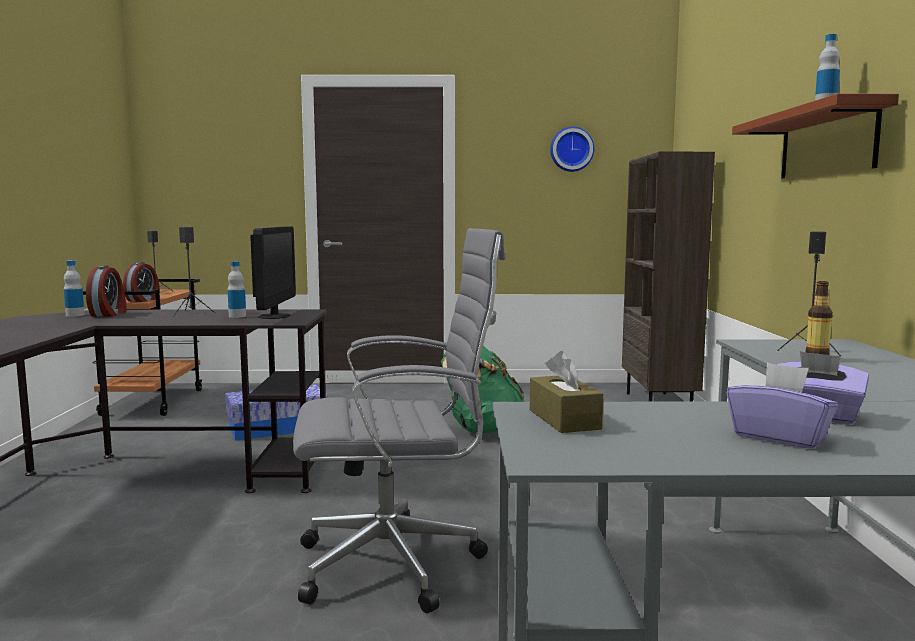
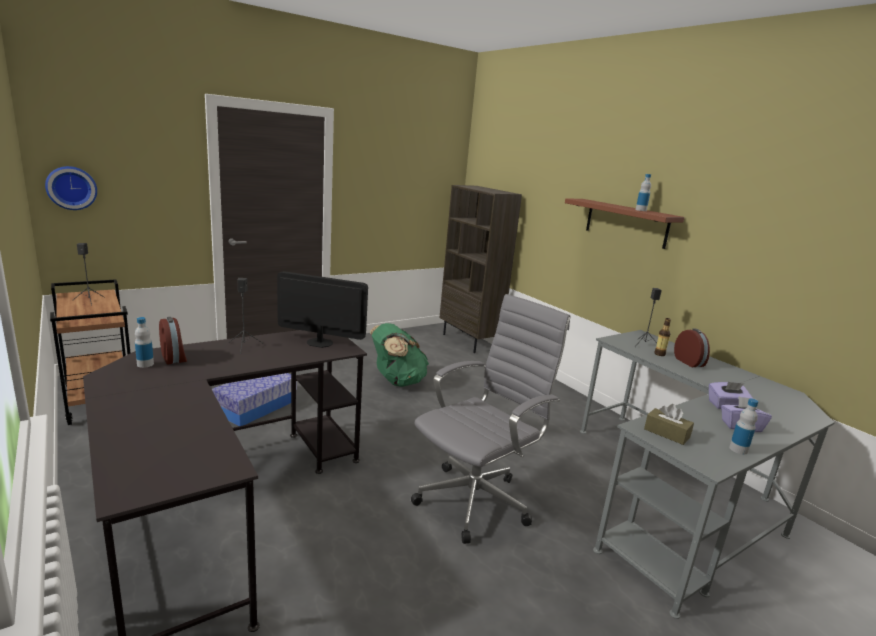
camera: 35 degrees left, 10 degrees up
alarm clock [123,262,160,302] -> alarm clock moved to [674,328,710,367]
bottle [228,261,246,318] -> bottle moved to [729,398,758,454]
monitor [250,226,296,319] -> monitor turned 45 degrees counterclockwise [277,271,368,348]
wall clock [550,127,594,172] -> wall clock moved to [45,166,97,210]

